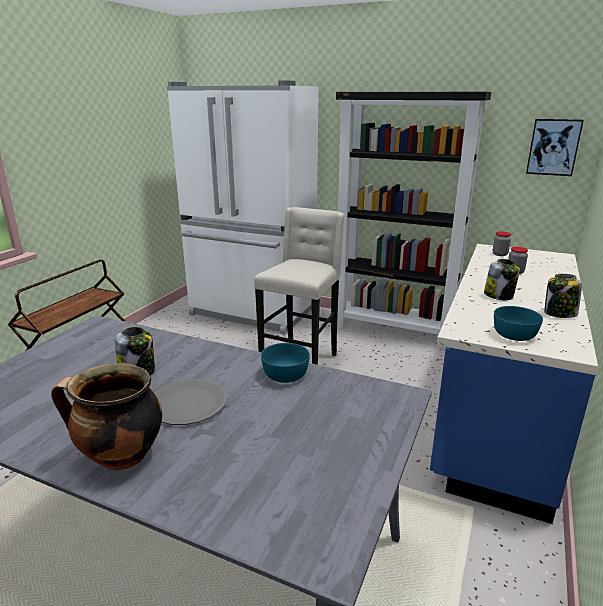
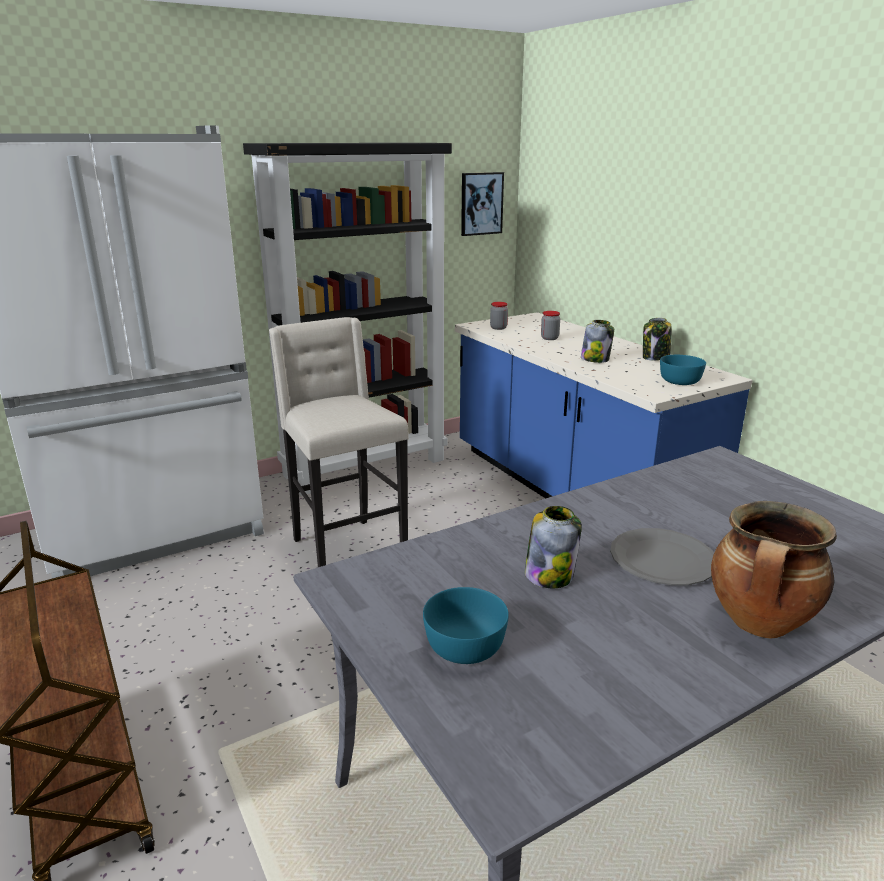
camera: 55 degrees left, 0 degrees up
turquoise bowl [261,343,310,383] -> turquoise bowl moved to [423,587,509,664]

